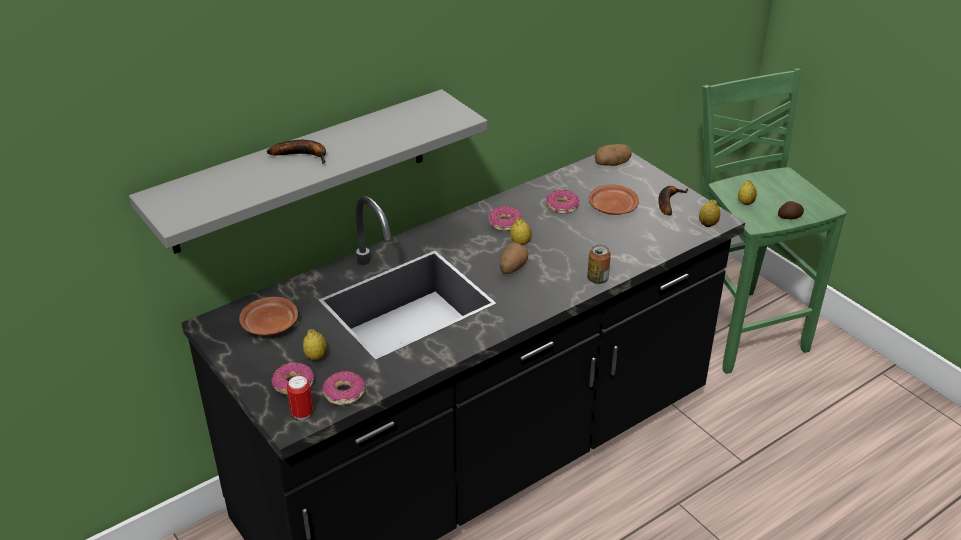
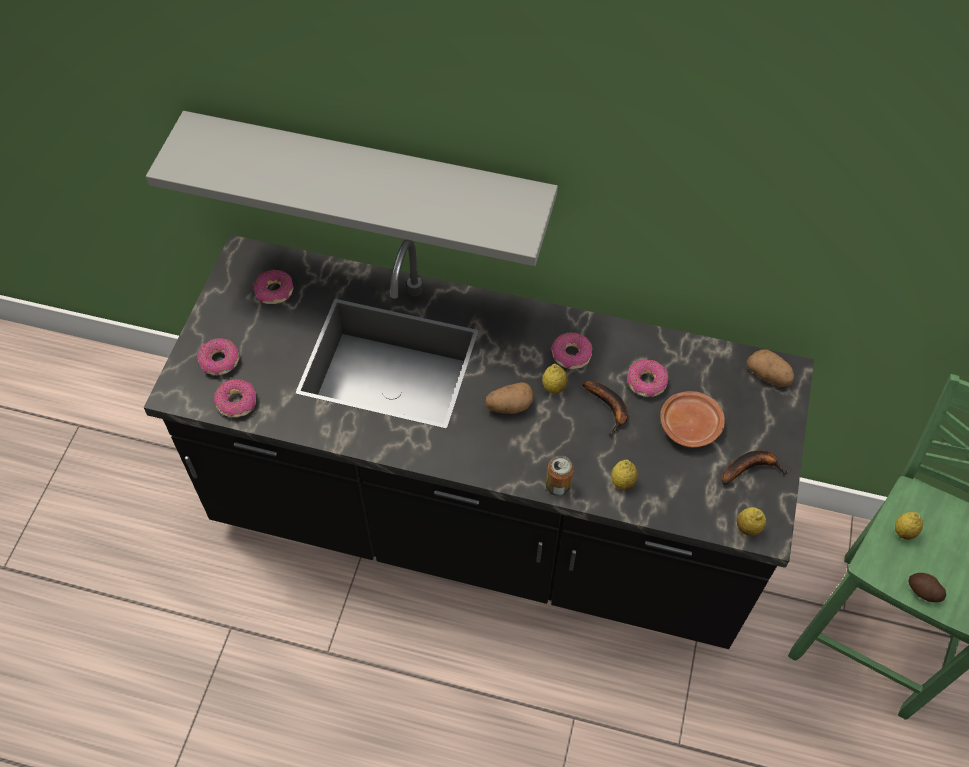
camera: 50 degrees right, 20 degrees up
brown plate [239,297,298,336] -> donut [254,270,294,304]
banana [267,140,326,164] -> banana moved to [582,381,628,435]
can [287,376,313,420] -> none
lemon [303,329,327,360] -> lemon moved to [611,460,638,490]

